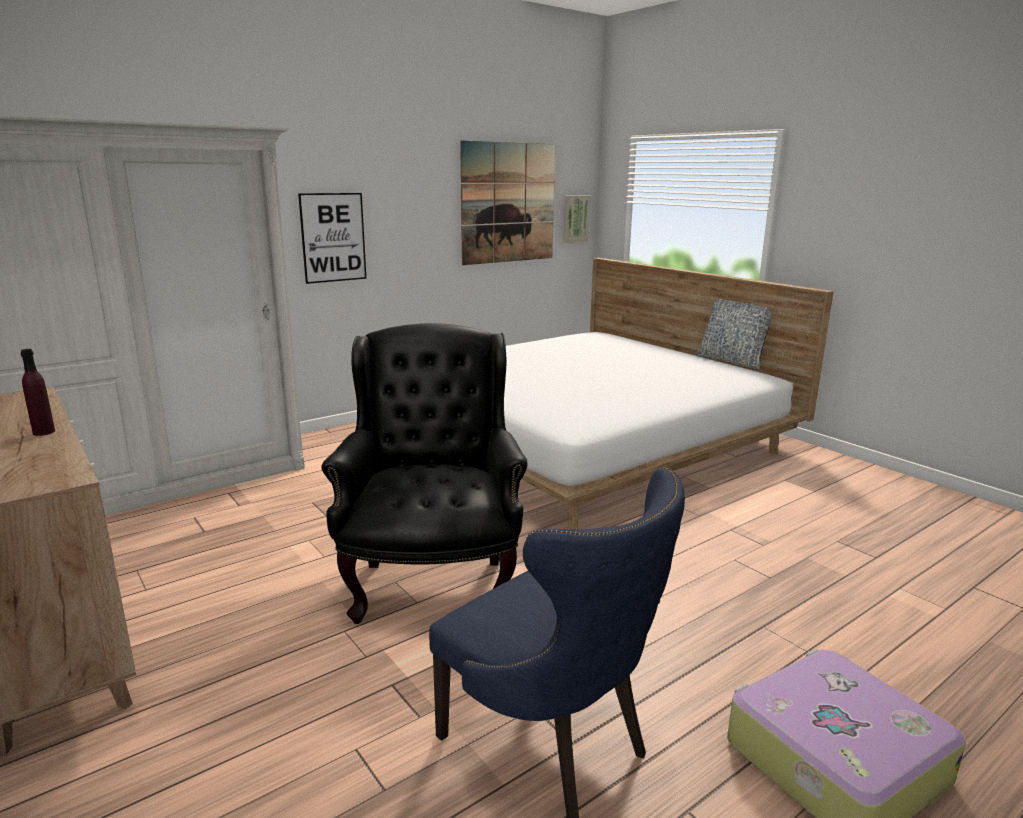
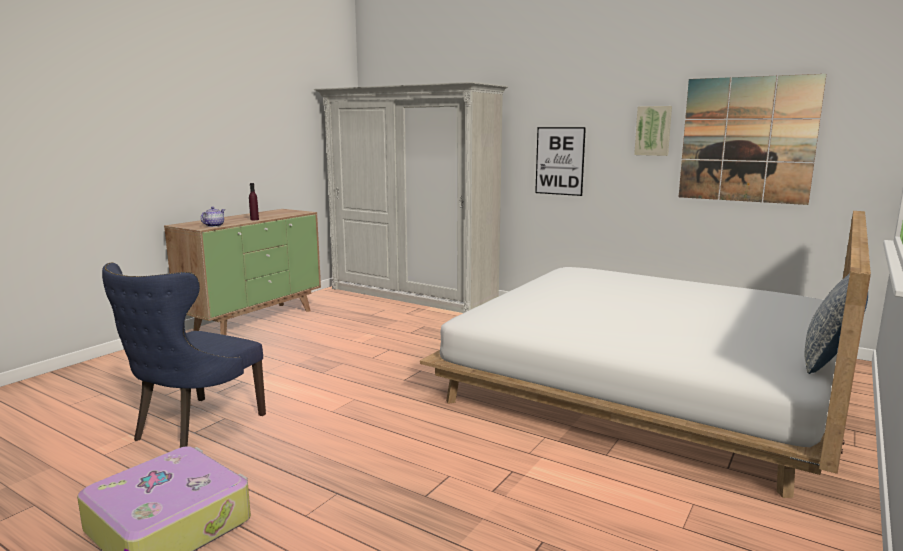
camera: 70 degrees right, 5 degrees down
black armchair [322,323,528,624] -> none
picture [563,195,590,243] -> picture moved to [634,106,672,156]
none -> teapot [201,207,225,227]

